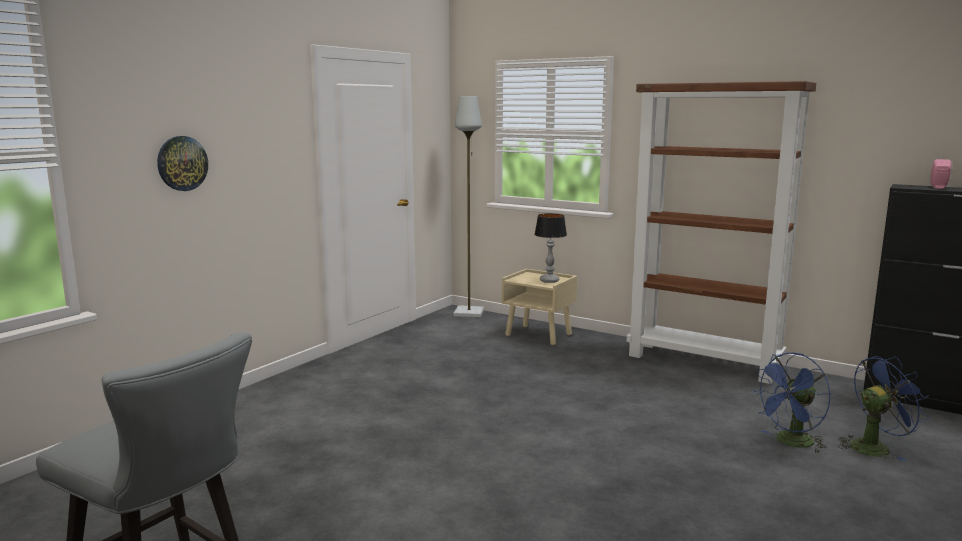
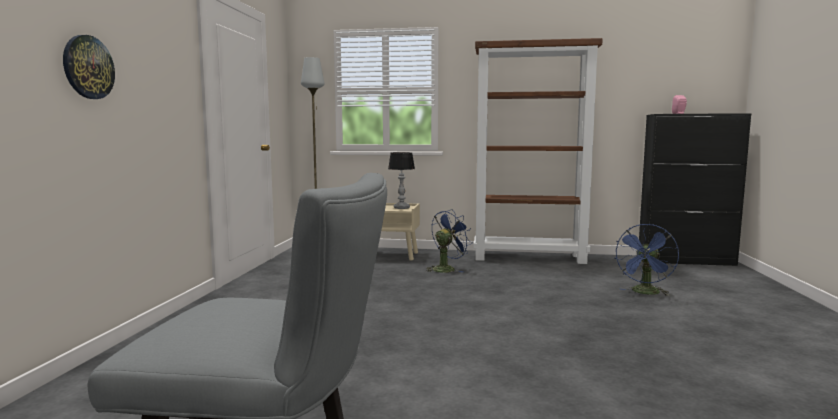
camera: 25 degrees left, 5 degrees down
blue fan [838,356,930,461] -> blue fan moved to [426,209,473,273]

